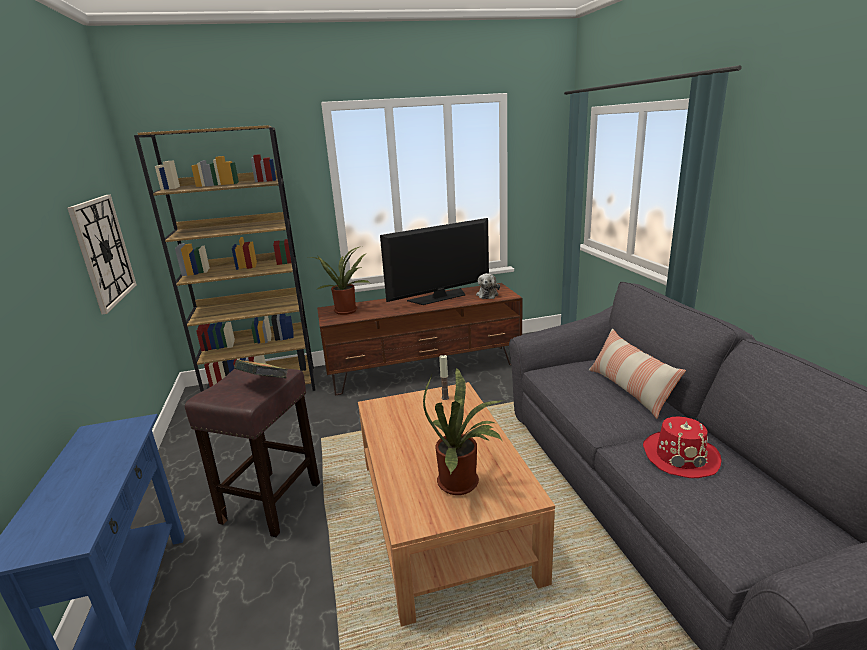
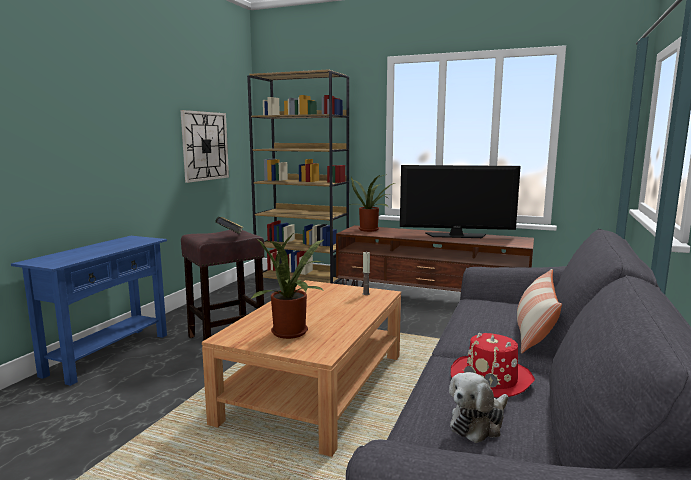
camera: 35 degrees right, 10 degrees down
plush toy [476,273,500,299] -> plush toy moved to [449,372,508,443]

